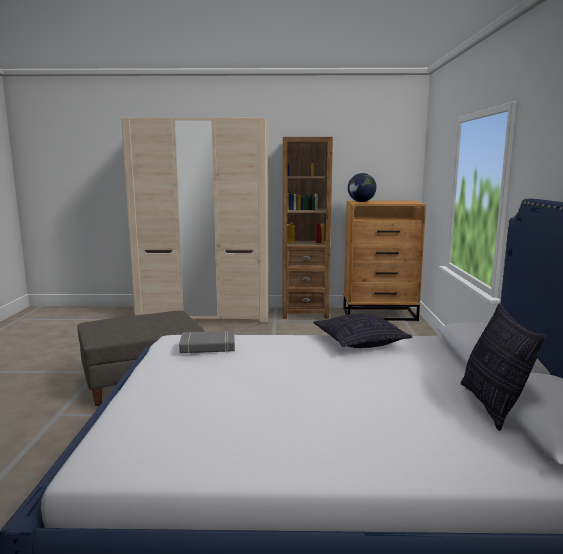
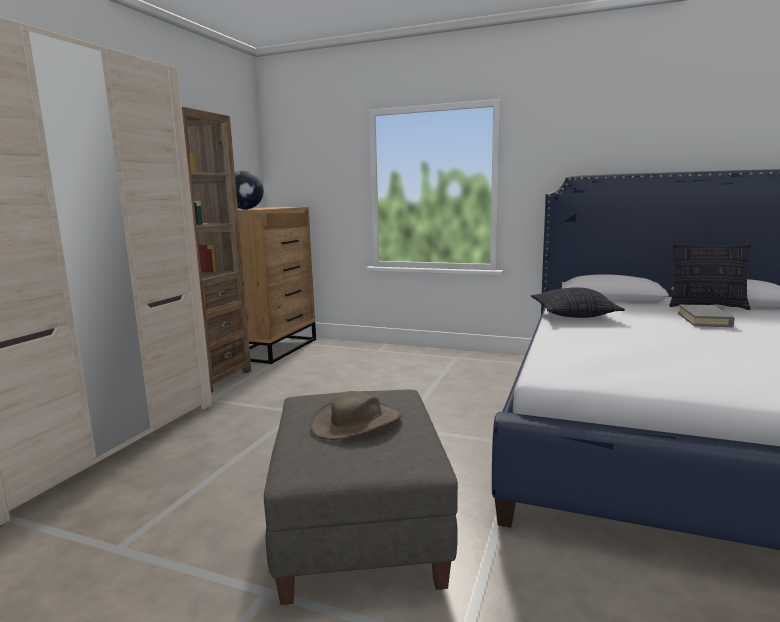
camera: 70 degrees left, 0 degrees up
grey book [179,331,235,354] -> grey book moved to [678,305,735,327]
none -> brown hat [310,391,402,440]

